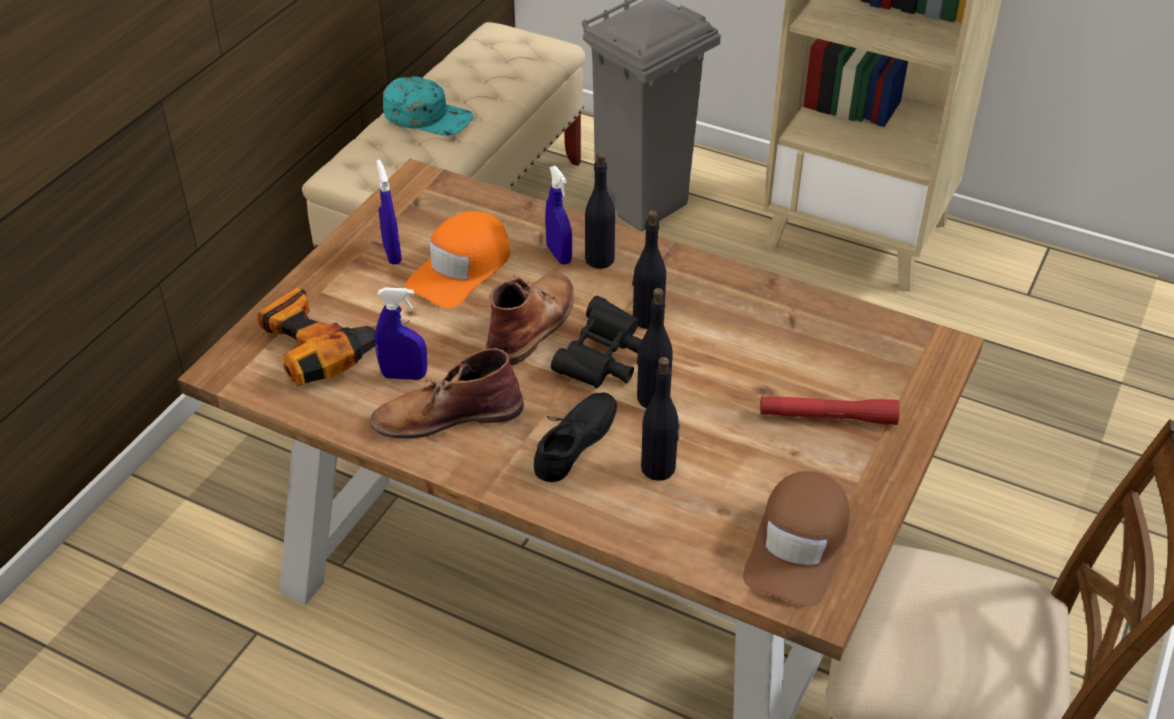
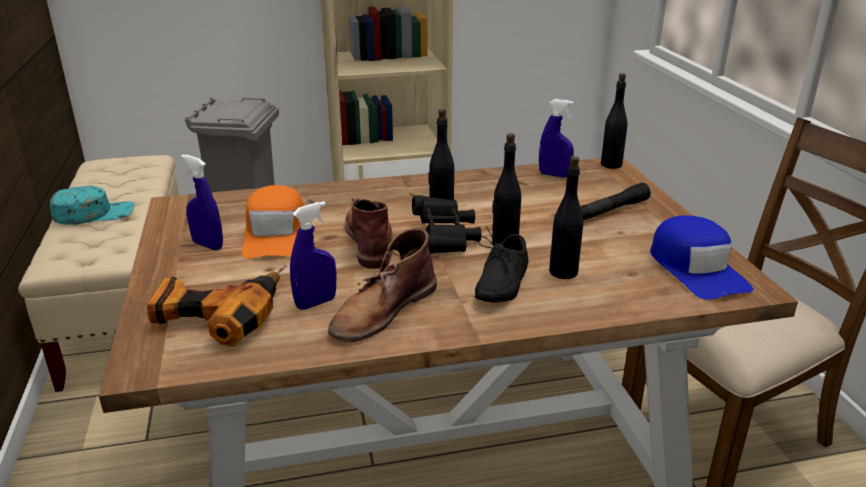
camera: 40 degrees left, 15 degrees down
black shoe [534,392,617,482] -> black shoe turned 150 degrees counterclockwise [475,227,529,303]
blue spray bottle [545,166,572,264] -> blue spray bottle moved to [539,99,574,178]
black bottle [585,152,615,269] -> black bottle moved to [601,73,627,169]
brown cap [743,471,850,606] -> blue cap [650,215,753,300]
red flashlight [760,396,900,425] -> black flashlight [580,182,651,220]

